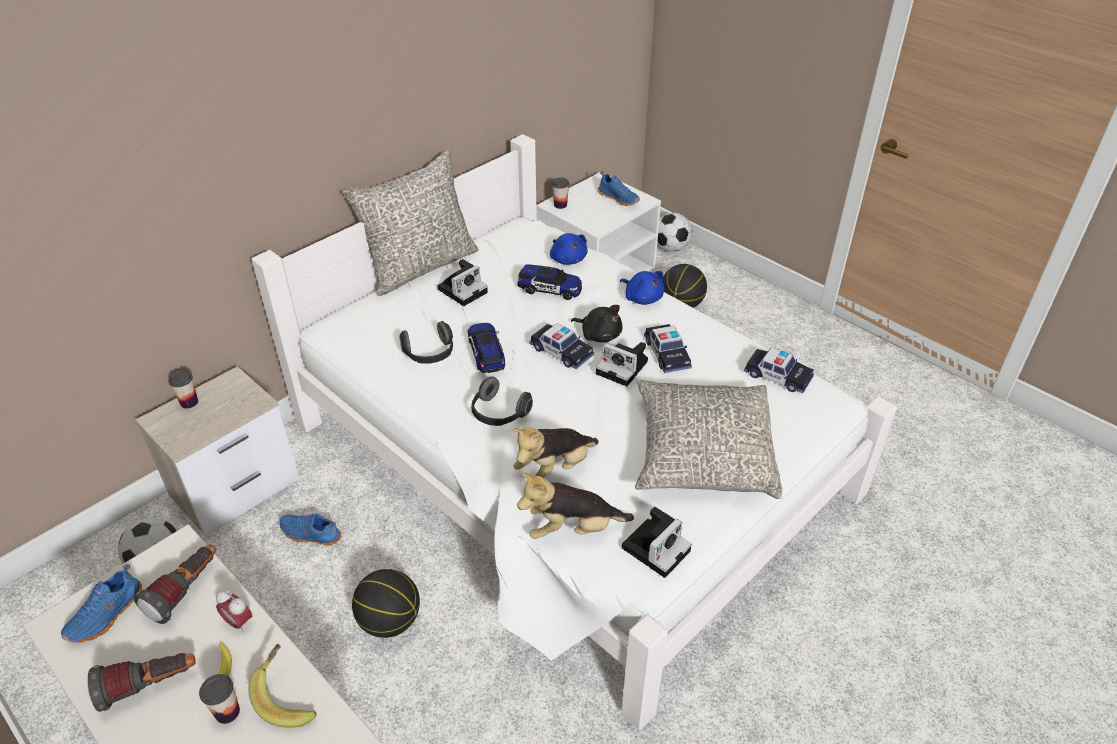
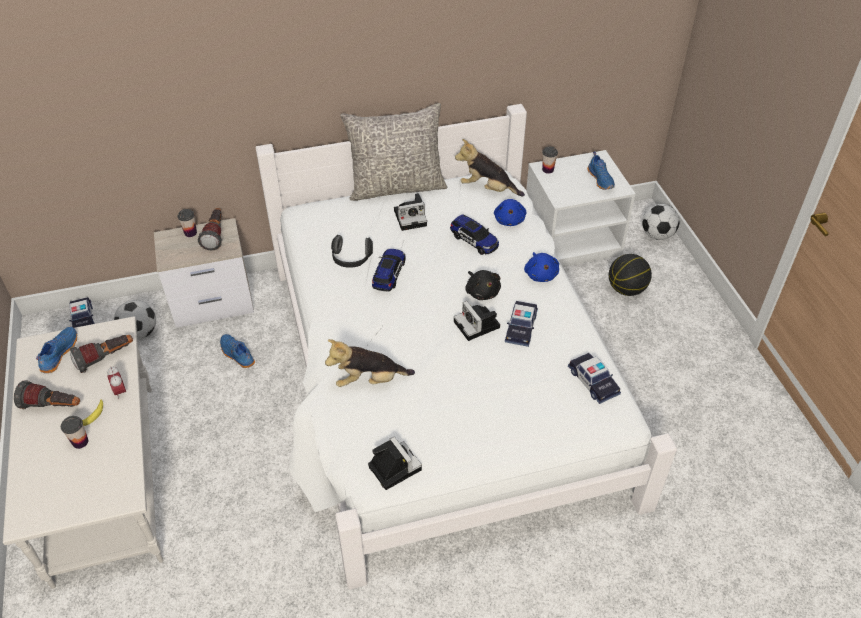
camera: 30 degrees right, 5 degrees up
blue shoe [61,564,142,643] -> blue shoe turned 135 degrees clockwise [36,326,77,373]
banana [248,644,317,728] -> none
basketball [352,569,420,638] -> none
headphones [471,376,533,426] -> none
plush toy [517,473,634,539] -> plush toy moved to [455,139,525,197]
toy car [529,323,594,369] -> toy car moved to [69,297,95,328]
camera [622,506,692,578] -> camera turned 105 degrees counterclockwise [368,437,422,490]
grey pillow [635,380,782,499] -> none
none -> flashlight [198,208,222,251]

